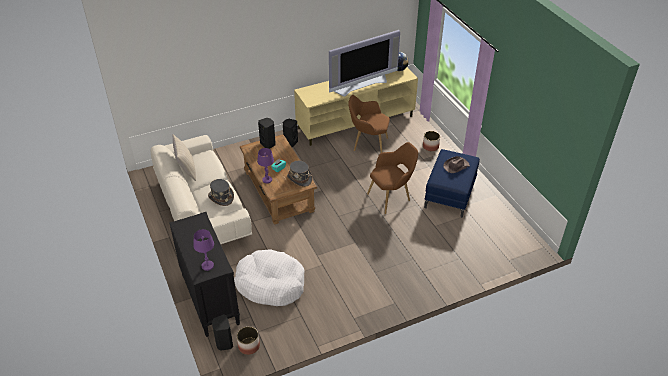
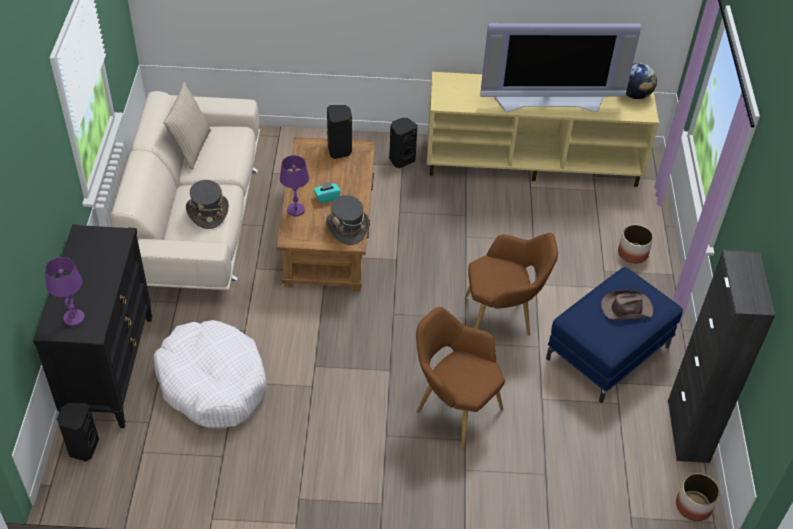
camera: 25 degrees right, 5 degrees up
planter [237,326,260,355] -> planter moved to [676,473,720,521]
brown armchair [348,95,390,153] -> brown armchair moved to [416,307,505,451]
none -> black cabinet [668,250,775,463]

